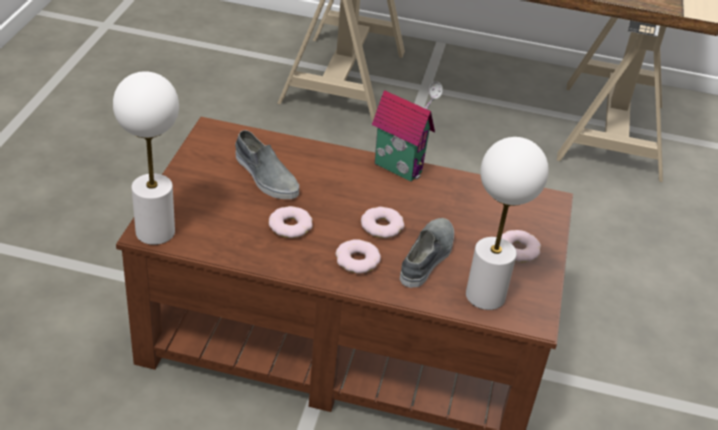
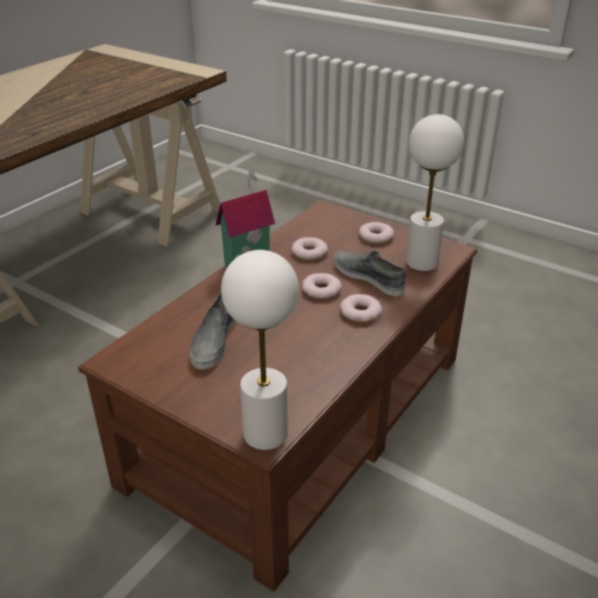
camera: 65 degrees left, 5 degrees down
grey shoe [235,130,299,199] -> grey shoe turned 120 degrees clockwise [190,292,236,370]
donut [269,206,313,238] -> donut moved to [292,237,328,260]

